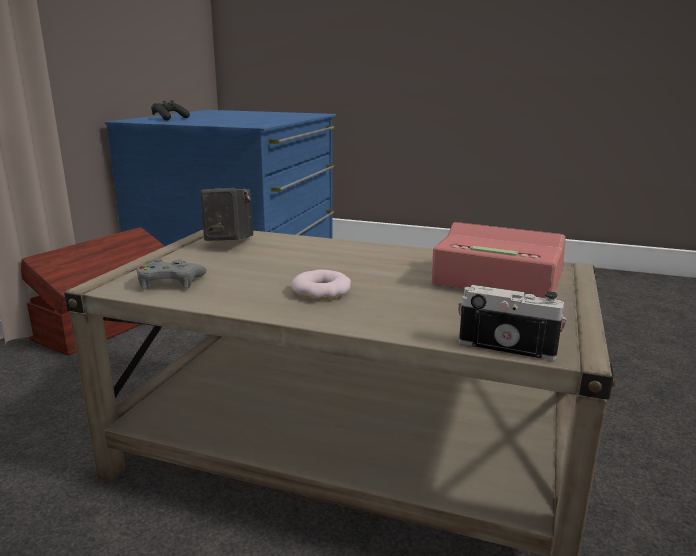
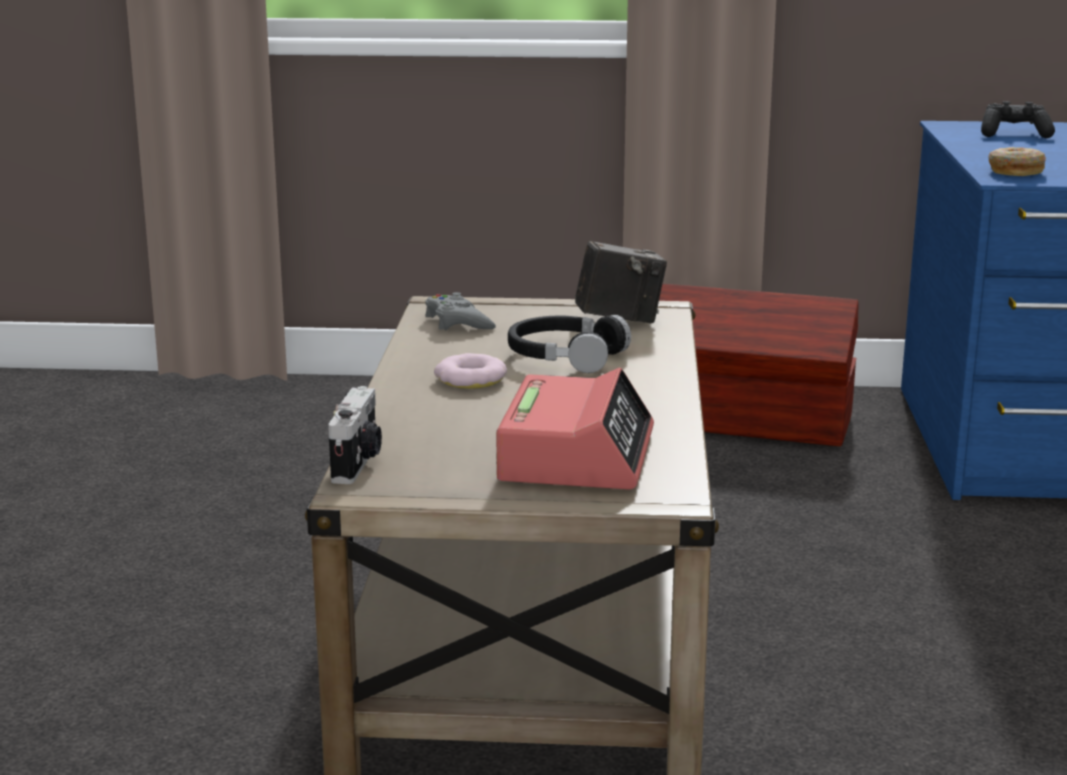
camera: 75 degrees right, 0 degrees up
none -> black headphones [508,315,631,373]
none -> donut [988,147,1046,176]

